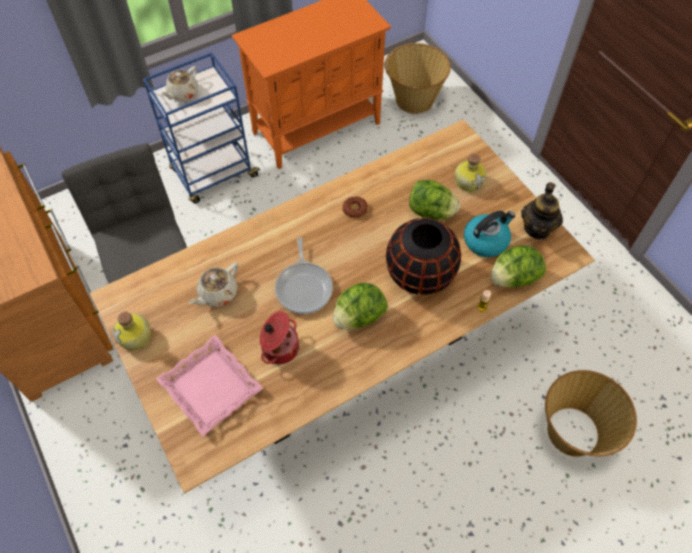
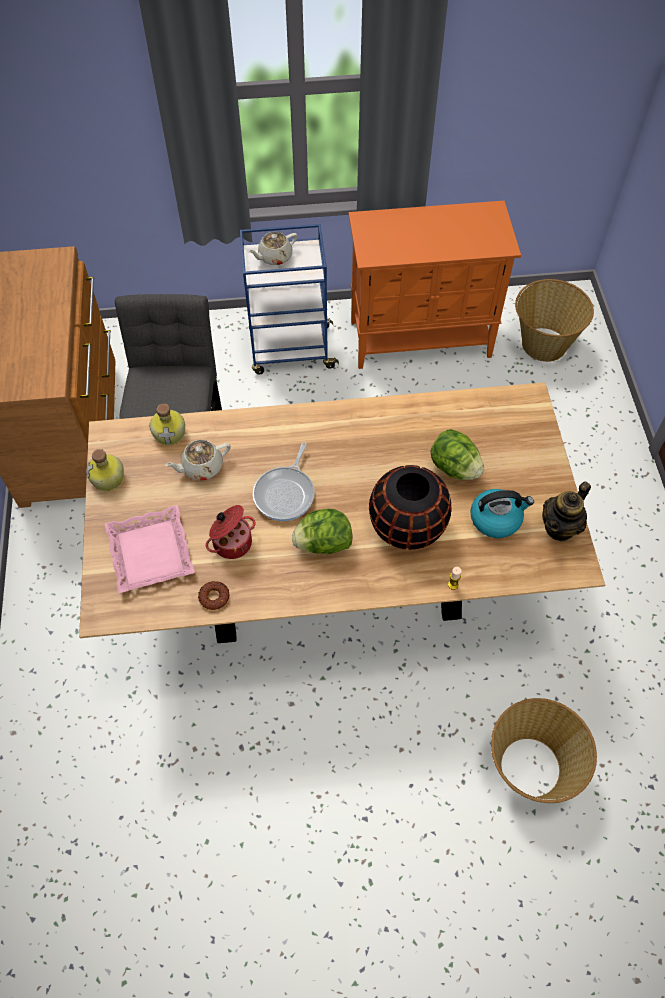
camera: 25 degrees right, 0 degrees up
donut [342,196,368,218] -> donut moved to [198,581,230,610]
bottle [455,153,486,192] -> bottle moved to [150,404,185,445]
lettuce [491,245,546,287] -> none

